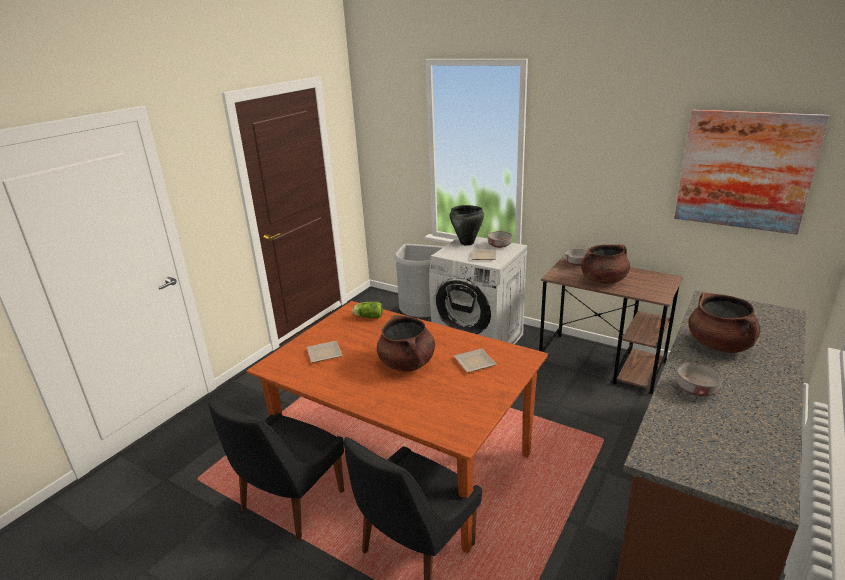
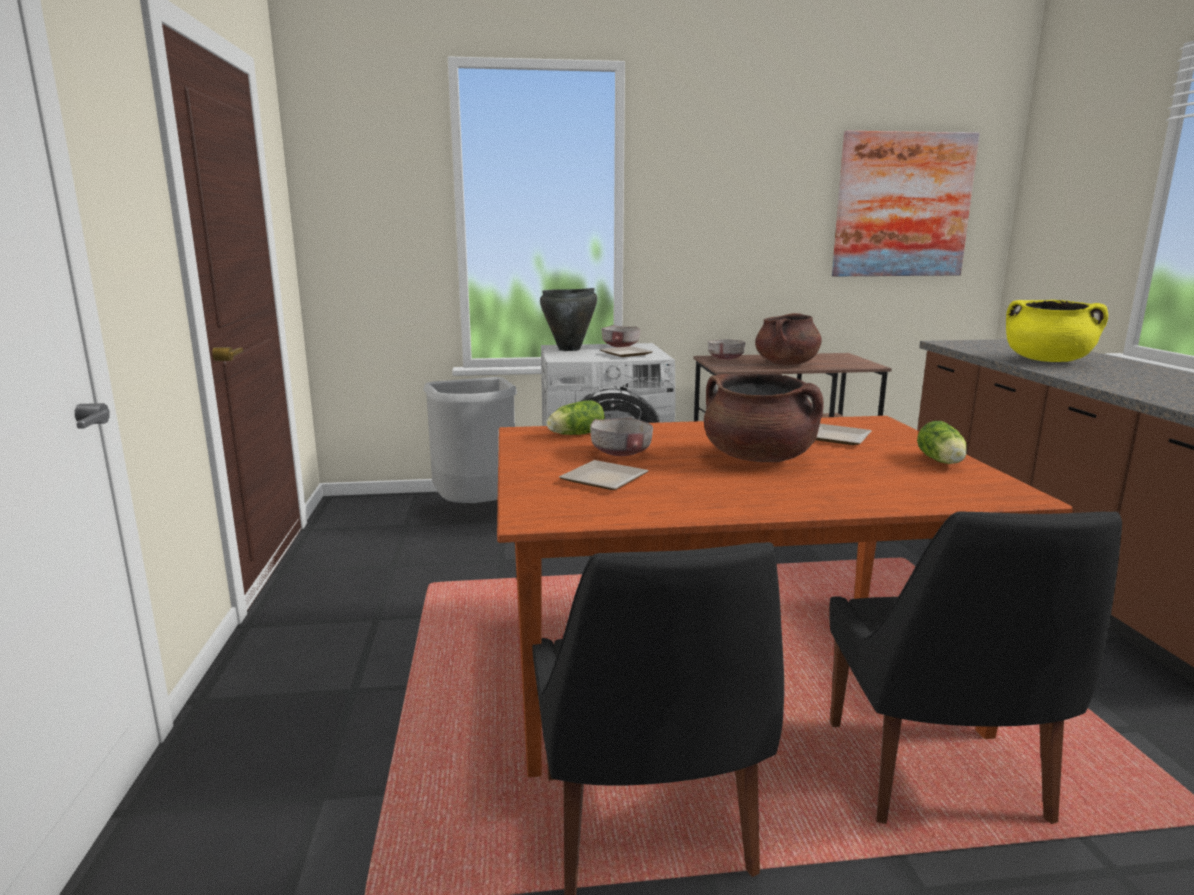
camera: 40 degrees left, 10 degrees down
grey bowl [676,362,723,396] -> grey bowl moved to [590,417,653,456]
brown cooking pot [688,293,760,353] -> yellow cooking pot [1006,300,1108,362]
none -> lettuce [917,421,967,464]

